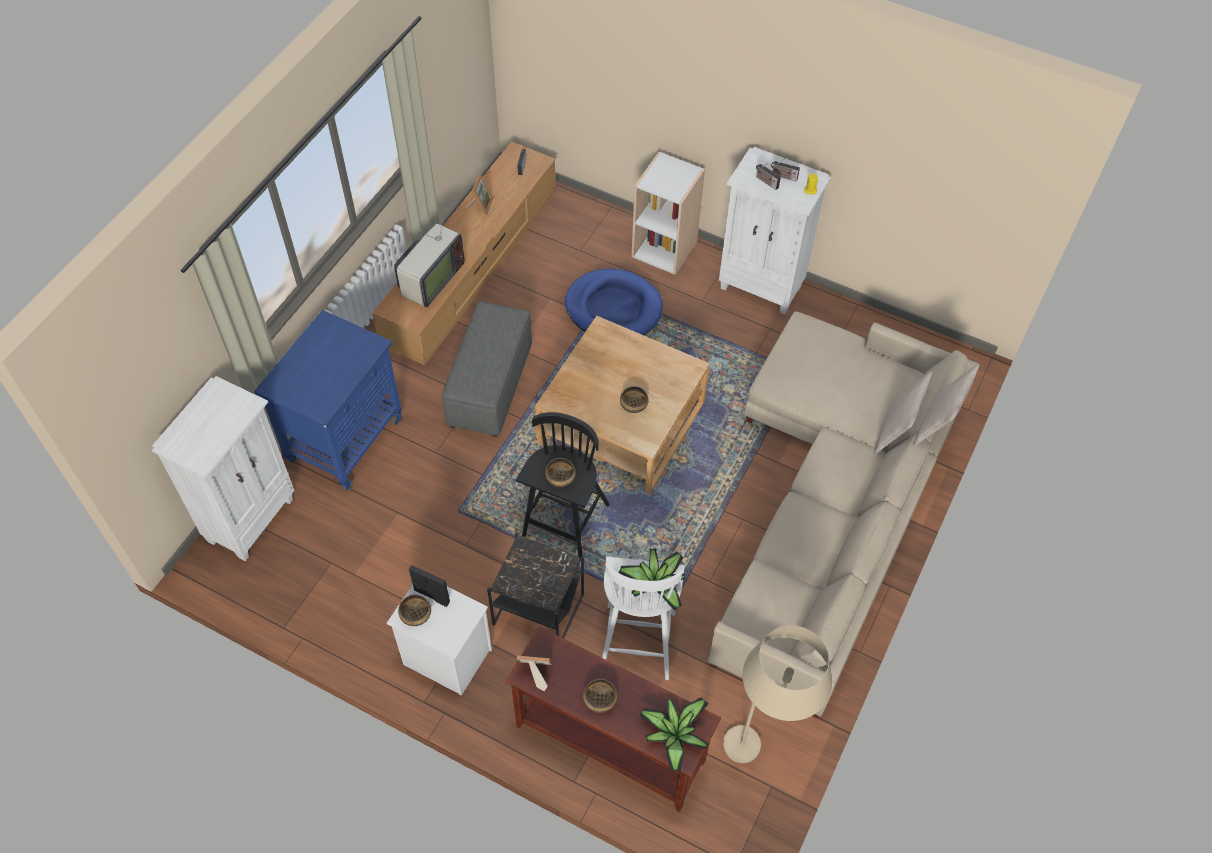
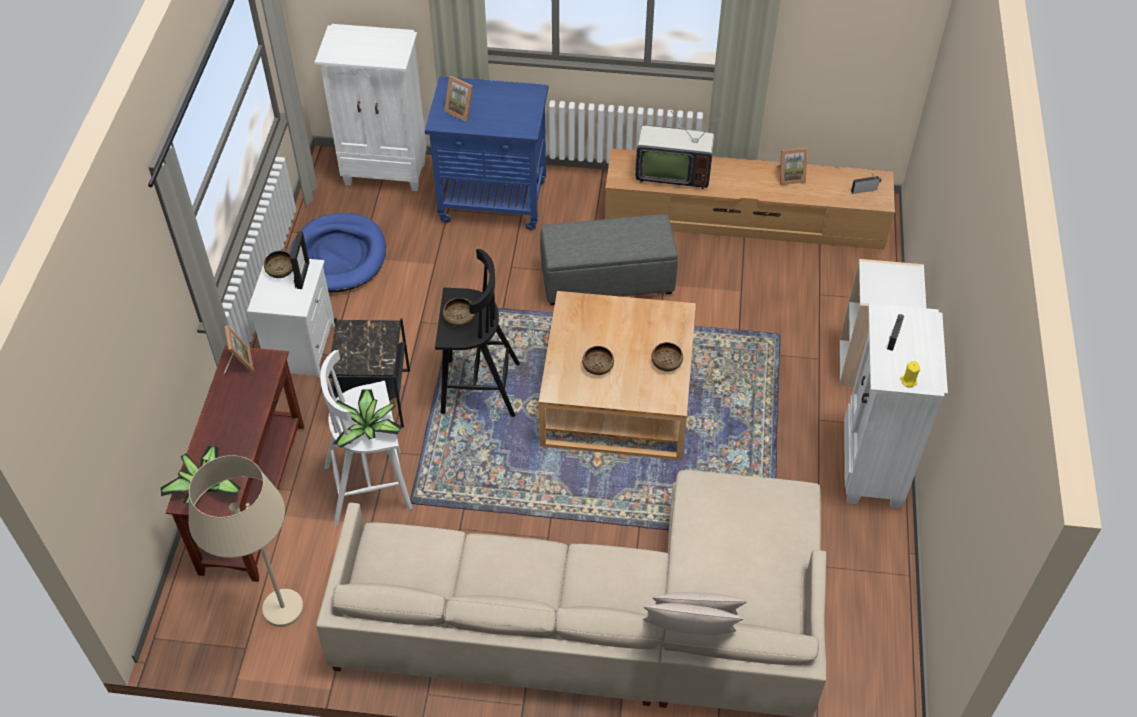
camera: 70 degrees right, 5 degrees down
blue dog bed [565,269,663,335] -> blue dog bed moved to [290,213,386,292]
bowl [583,679,617,713] -> bowl moved to [651,342,683,372]
radio [771,158,800,182] -> none
none -> picture frame [444,76,473,121]

